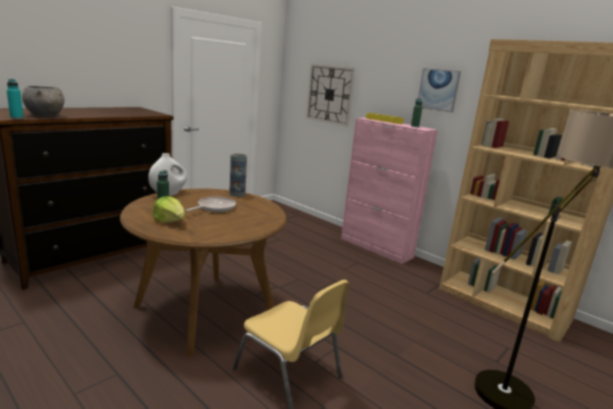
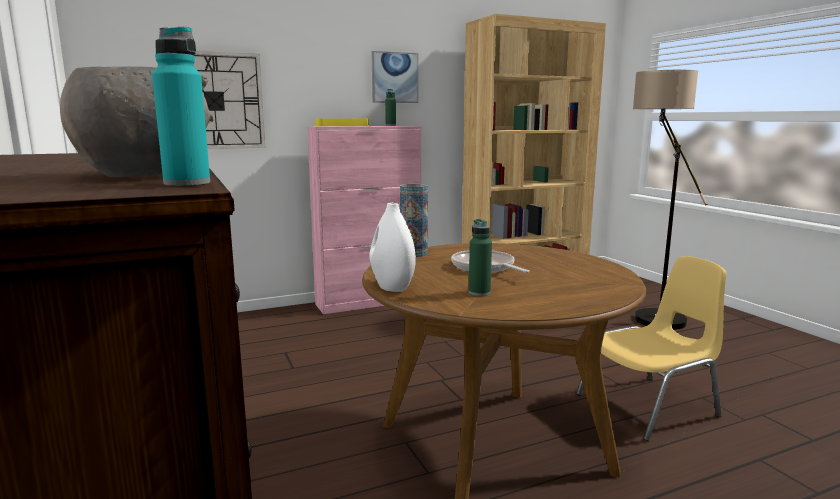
camera: 65 degrees left, 5 degrees down
lettuce [152,196,185,223] -> none

